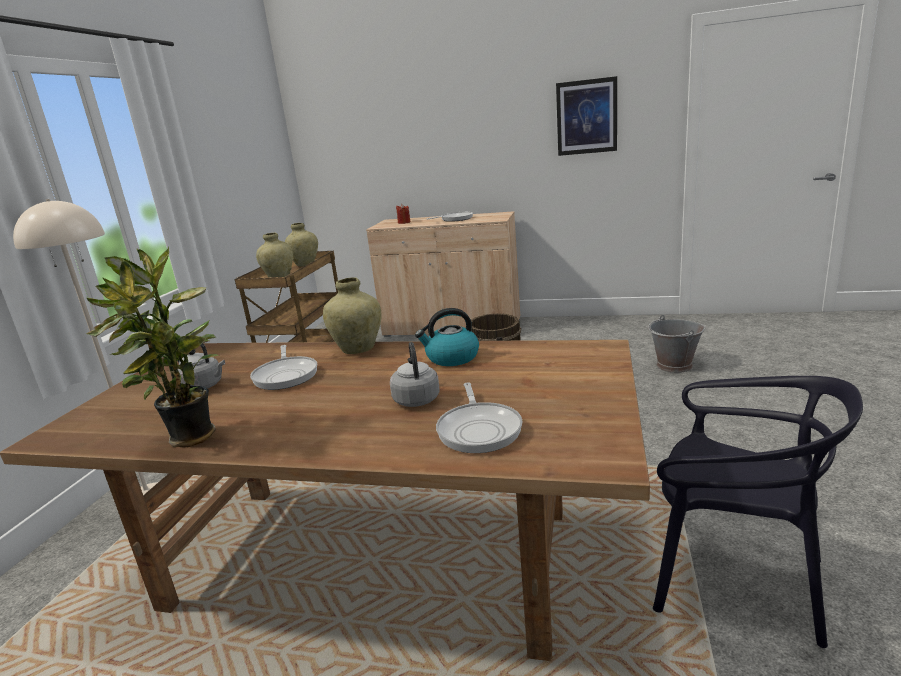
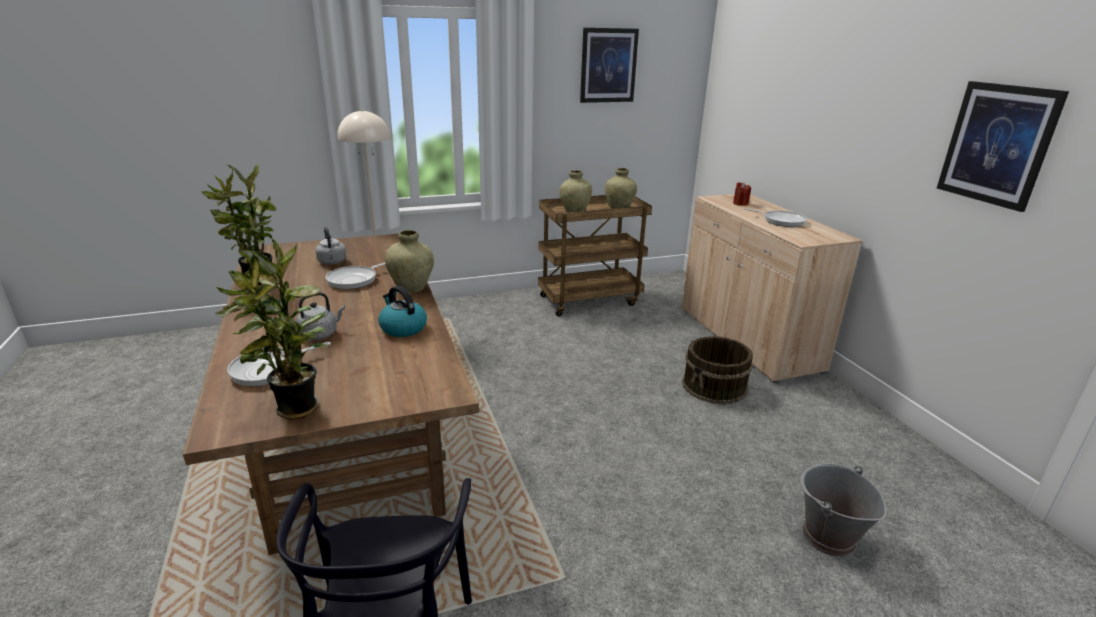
camera: 55 degrees right, 5 degrees up
none -> potted plant [215,237,328,420]
none -> picture [580,28,639,103]

